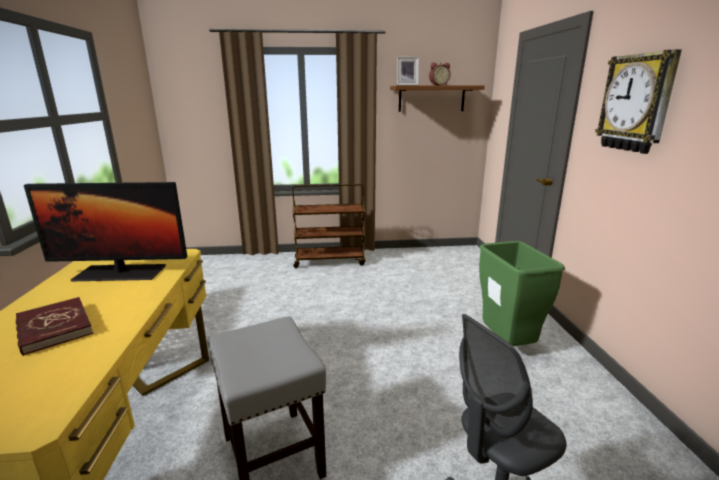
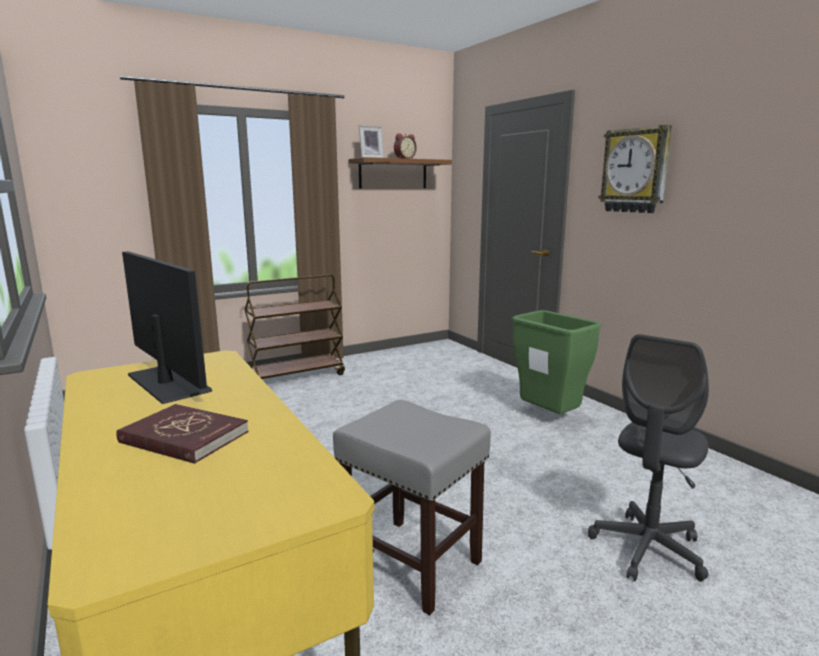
camera: 25 degrees left, 5 degrees down
monitor [24,182,187,281] -> monitor turned 105 degrees counterclockwise [122,251,212,404]

